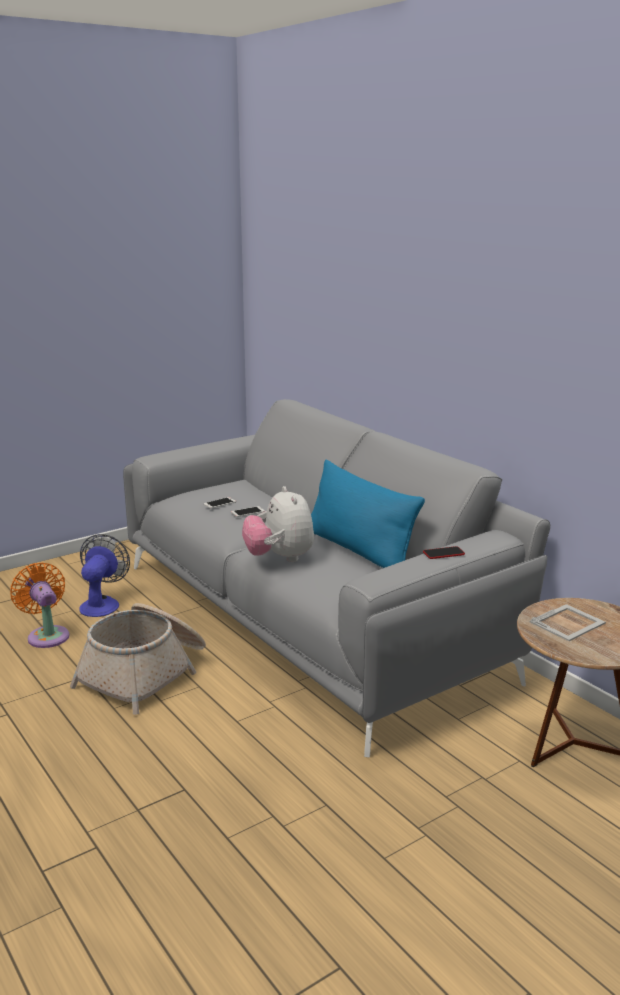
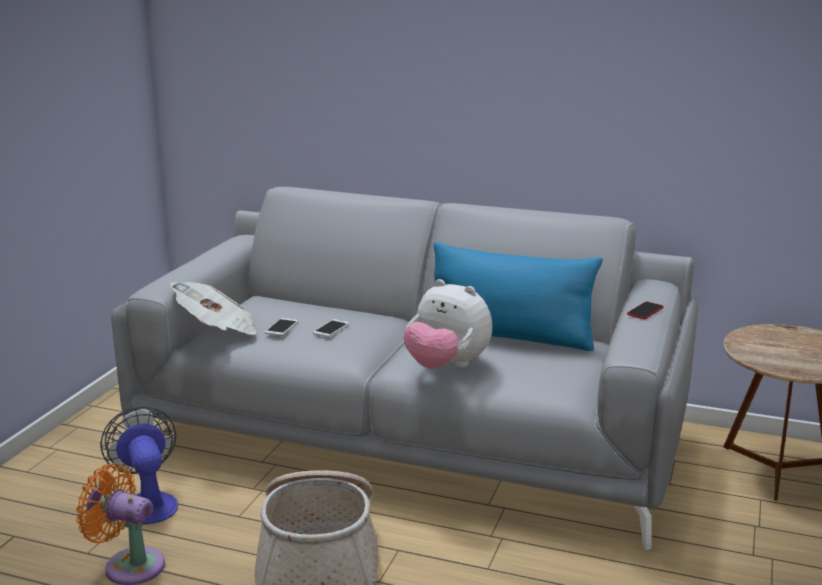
camera: 35 degrees left, 0 degrees up
picture frame [530,604,606,641] -> none
none -> newspaper [170,282,256,335]

